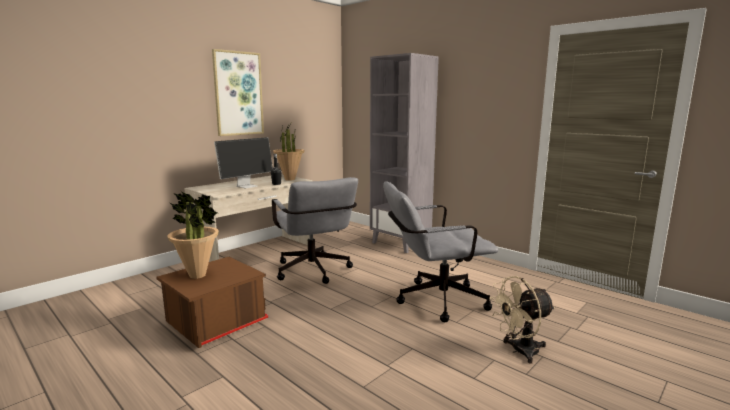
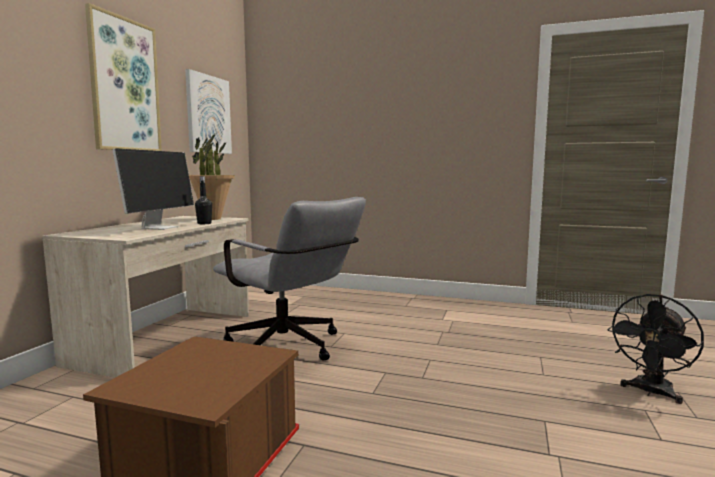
camera: 25 degrees left, 5 degrees down
potted plant [167,191,219,279] -> none
grey bookcase [370,53,439,253] -> none
grey office chair [383,181,498,322] -> none
beige fan [489,276,555,364] -> black fan [608,294,704,404]
none -> picture [185,69,232,154]

